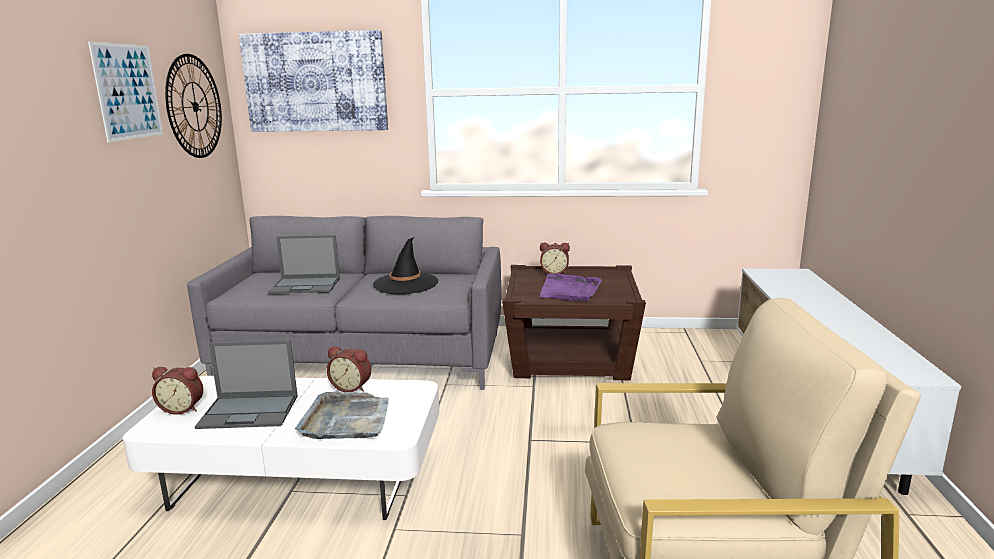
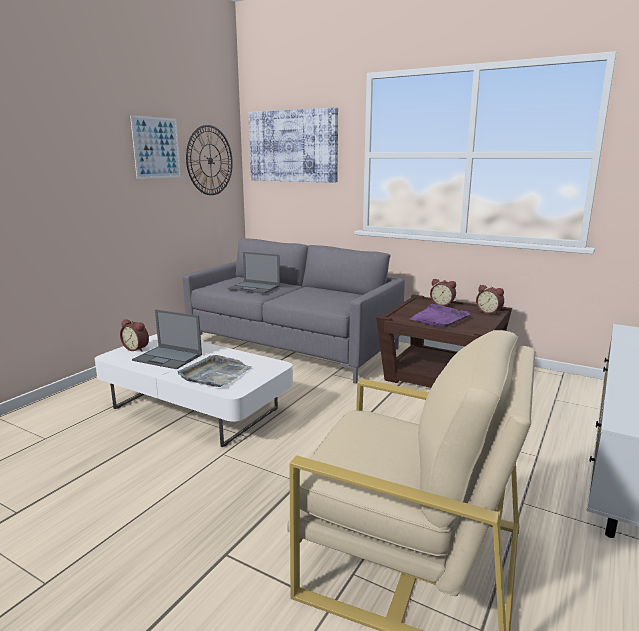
camera: 25 degrees right, 0 degrees up
alarm clock [327,346,371,392] -> alarm clock moved to [476,285,504,315]
black hat [373,237,438,294] -> none

